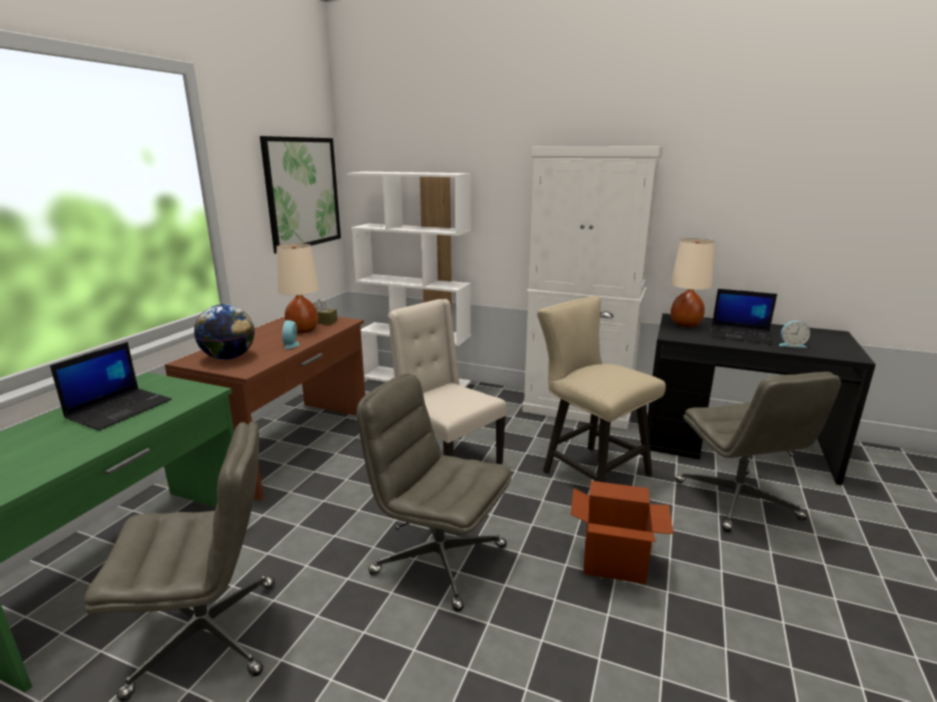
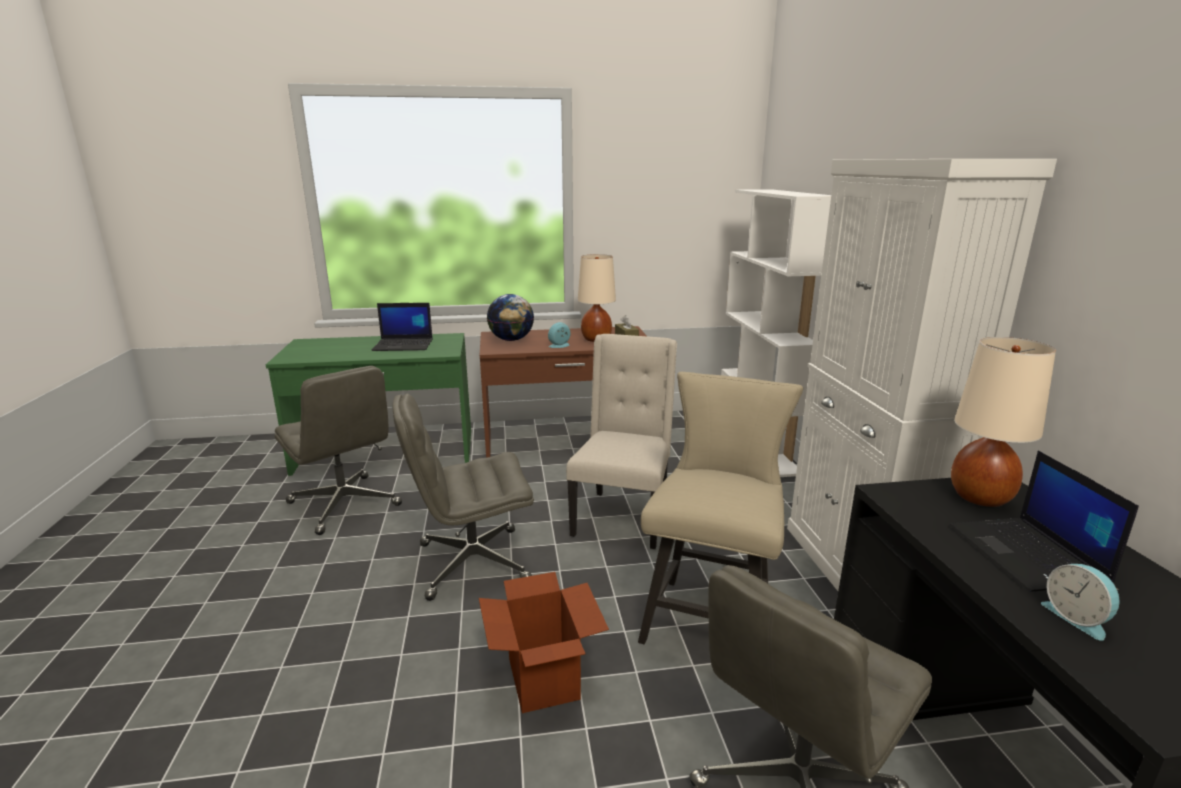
camera: 60 degrees right, 0 degrees up
picture [260,136,341,254] -> none
grey office chair [357,374,512,612] -> grey office chair turned 105 degrees counterclockwise [392,394,534,601]

